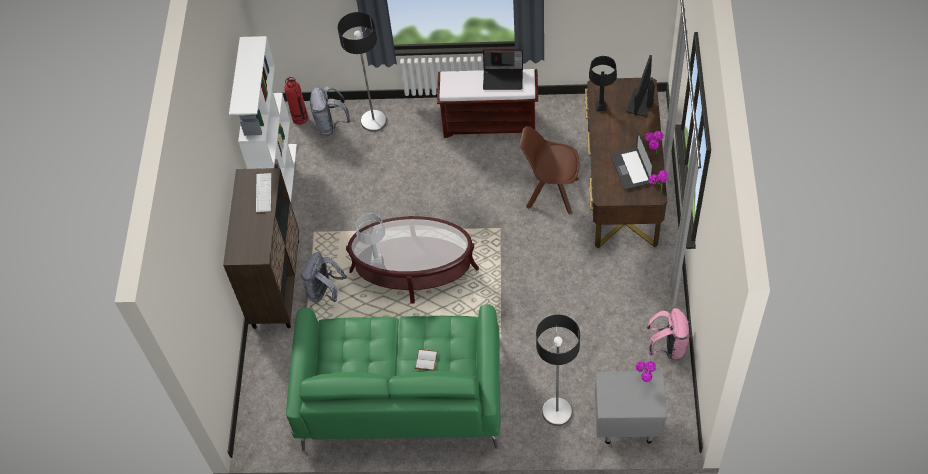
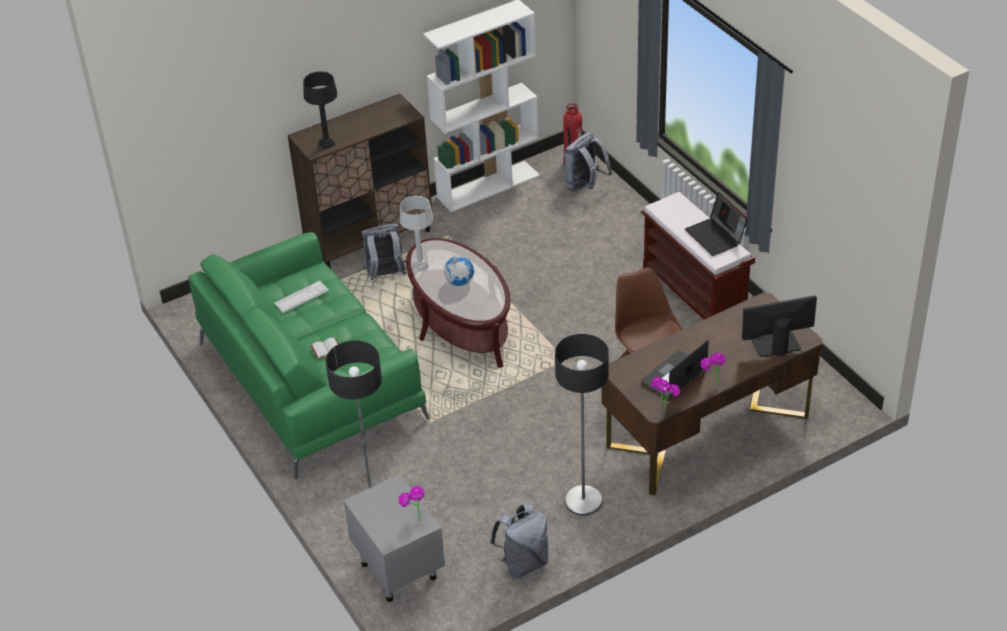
camera: 55 degrees right, 15 degrees down
keyboard [256,173,271,212] -> keyboard moved to [274,281,329,313]
floor lamp [338,12,387,132] -> floor lamp moved to [555,334,609,516]
black table lamp [589,56,617,111] -> black table lamp moved to [303,71,337,149]
pink backpack [646,308,690,360] -> grey backpack [490,504,549,578]
none -> globe [442,255,475,287]

